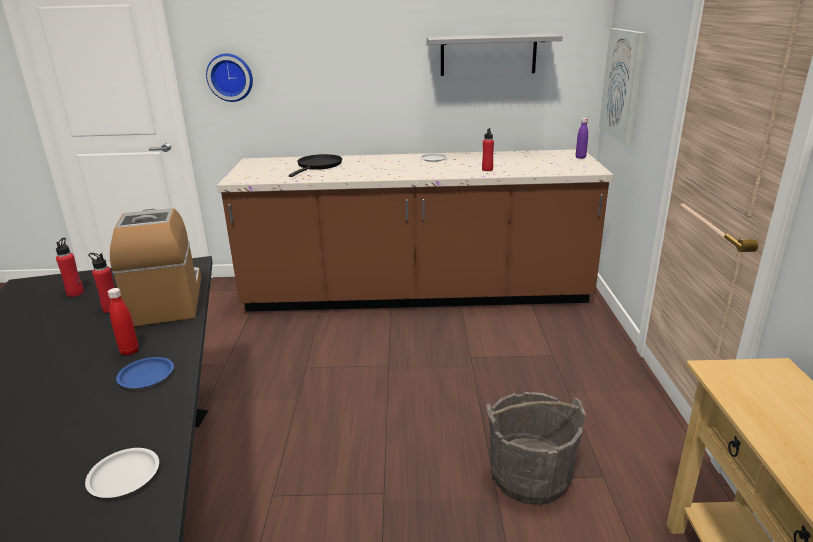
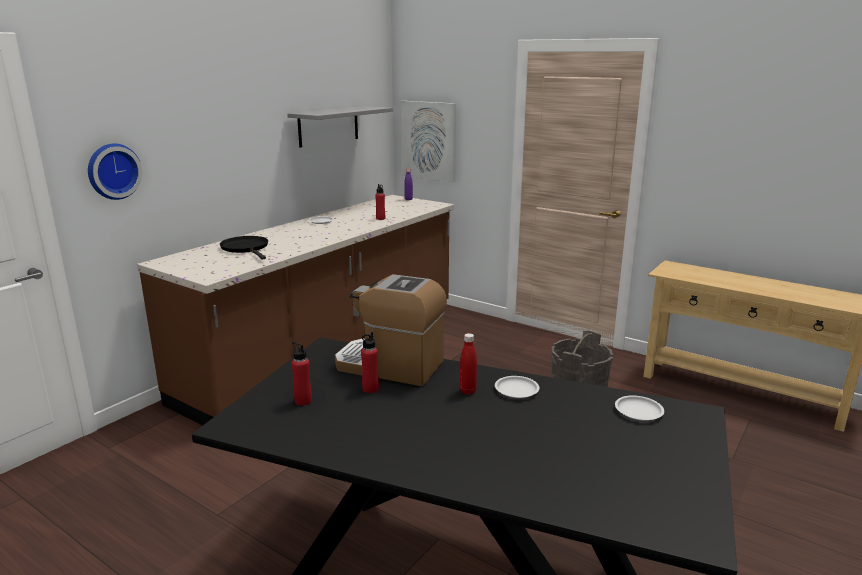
camera: 55 degrees left, 5 degrees down
blue plate [116,357,174,388] -> white plate [495,376,539,398]

